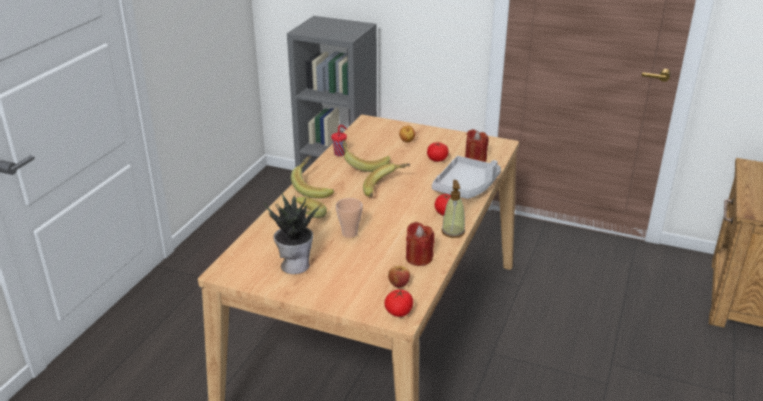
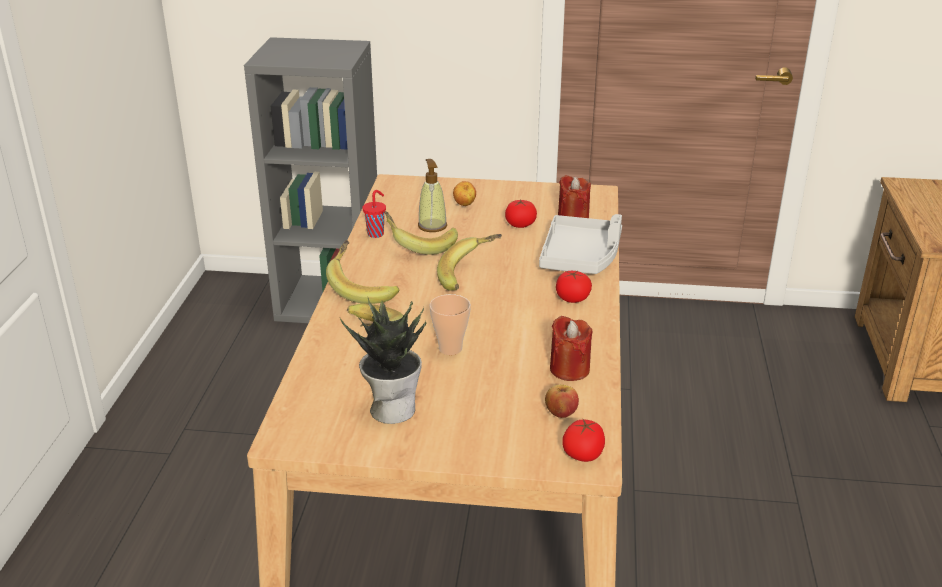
camera: 15 degrees left, 0 degrees up
soap dispenser [442,180,465,238] -> soap dispenser moved to [418,159,447,232]

